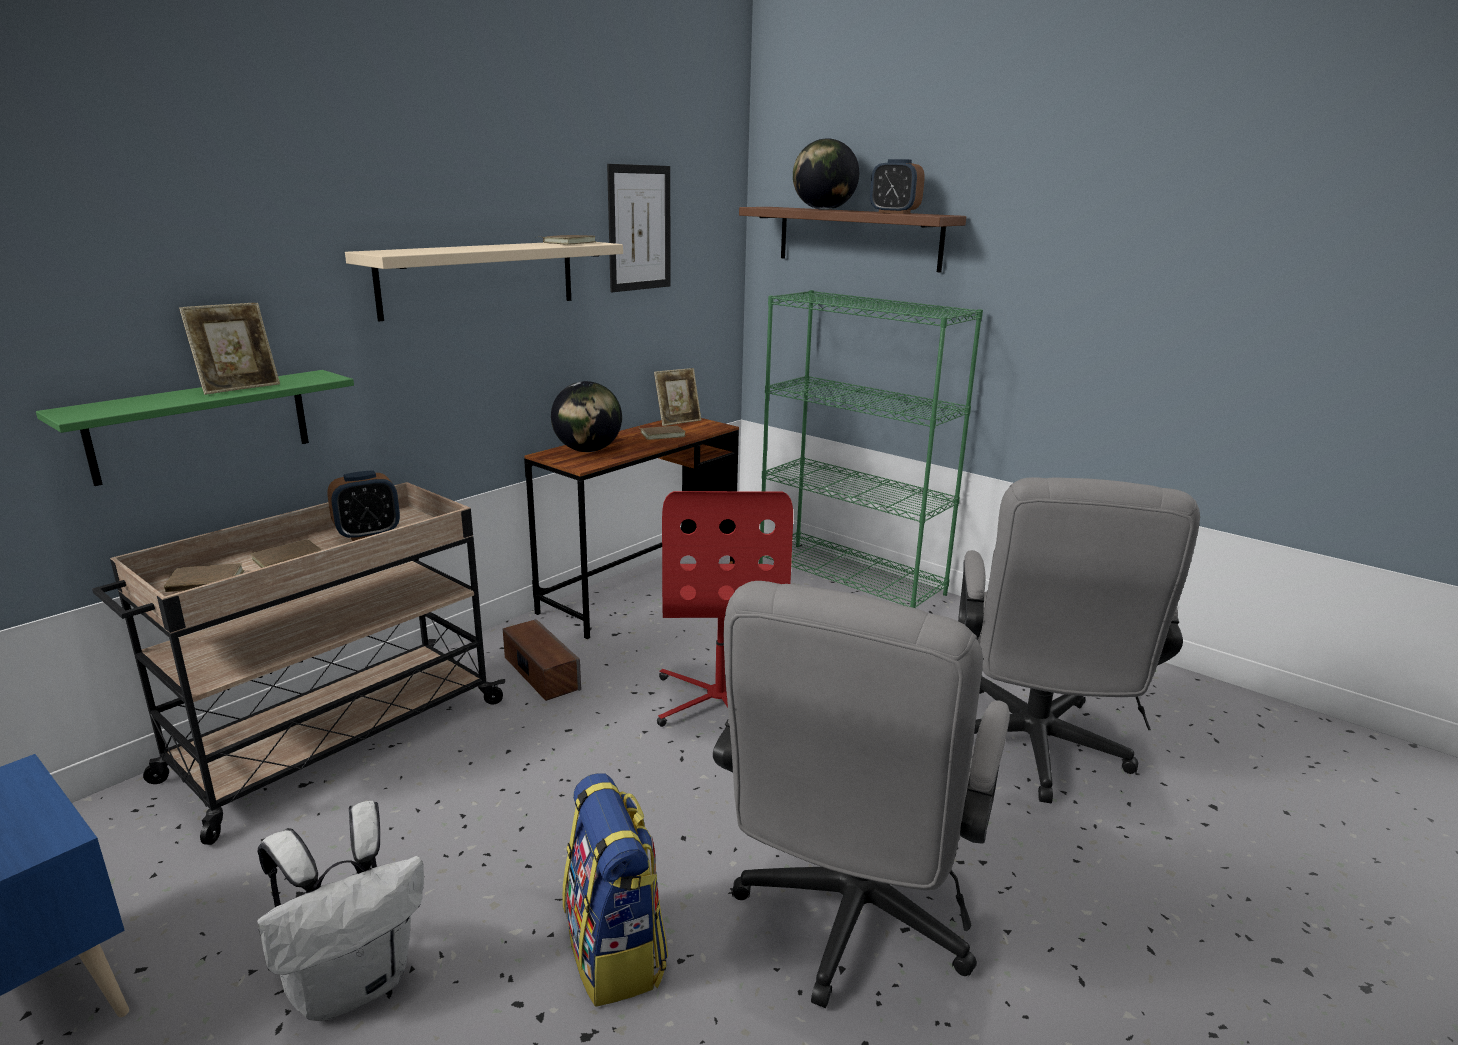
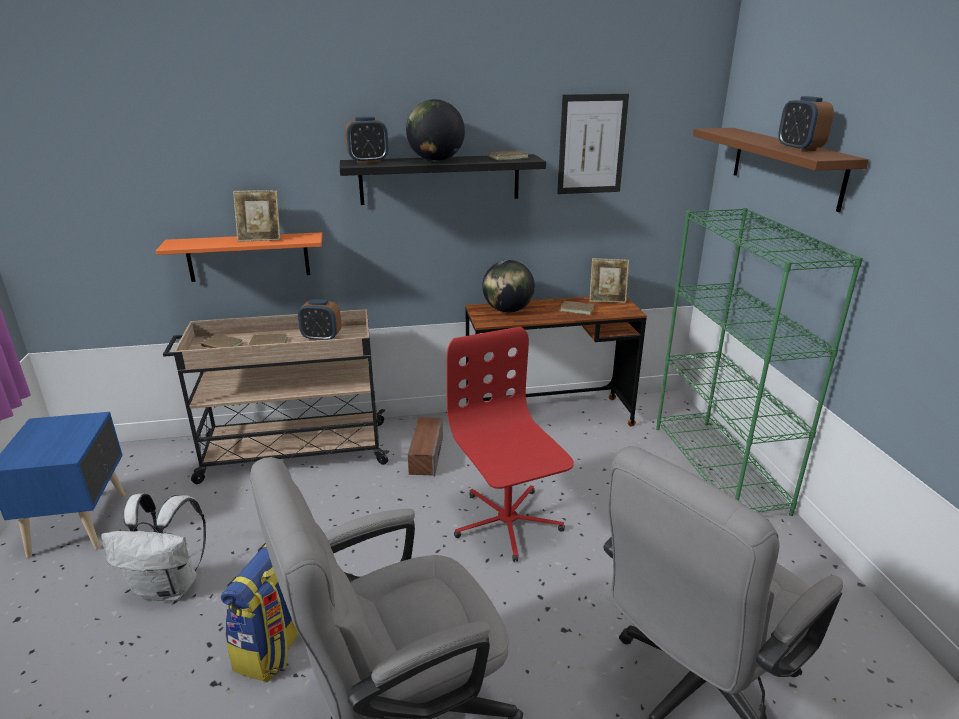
camera: 40 degrees right, 5 degrees up
green shelf [36,370,354,486] -> orange shelf [156,232,323,282]
beige shelf [345,242,623,321] -> black shelf [340,154,546,205]
red office chair [657,491,793,727] -> red office chair turned 120 degrees clockwise [447,327,574,562]
globe [793,138,859,210] -> globe moved to [406,99,465,161]
none -> alarm clock [345,117,389,163]

